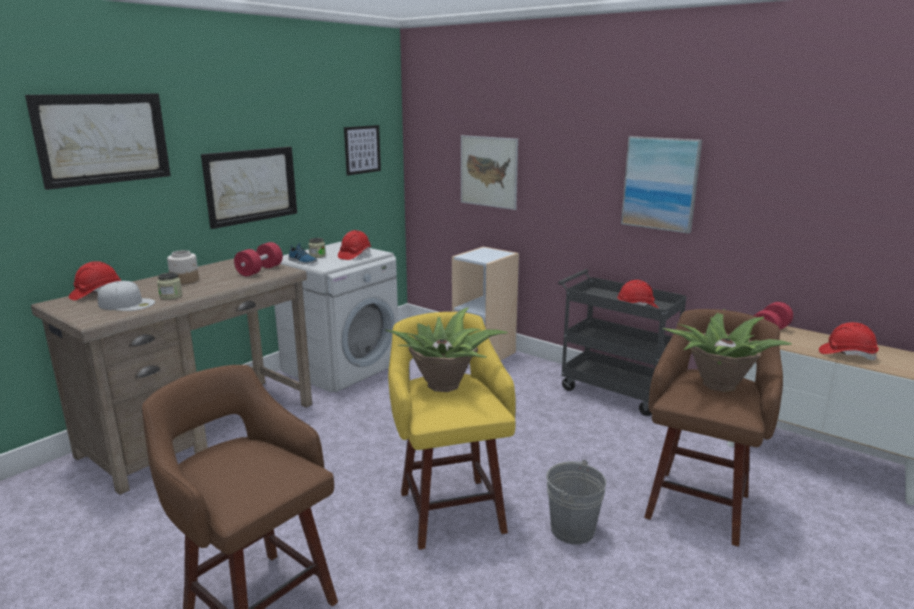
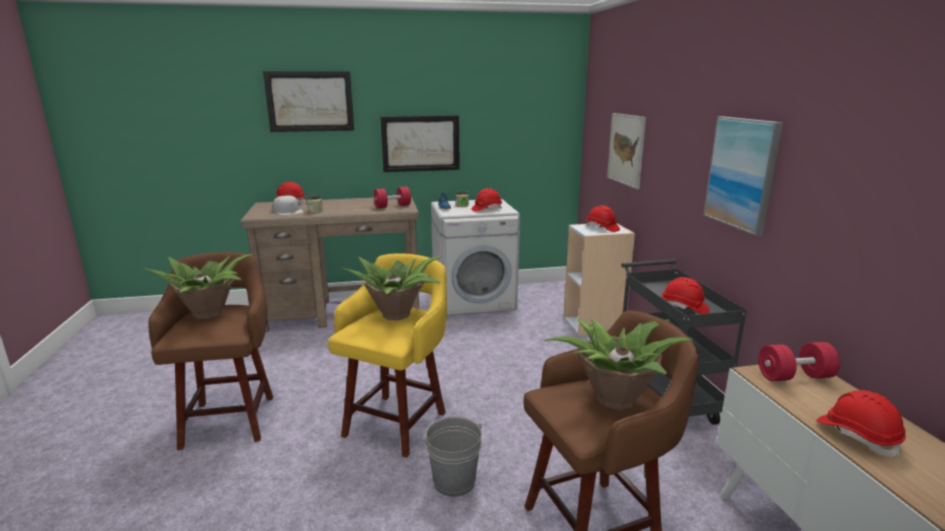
camera: 40 degrees right, 0 degrees up
jar [167,250,199,284] -> none
picture [344,125,381,176] -> none
none -> potted plant [144,254,253,319]
none -> red hard hat [586,205,620,232]

